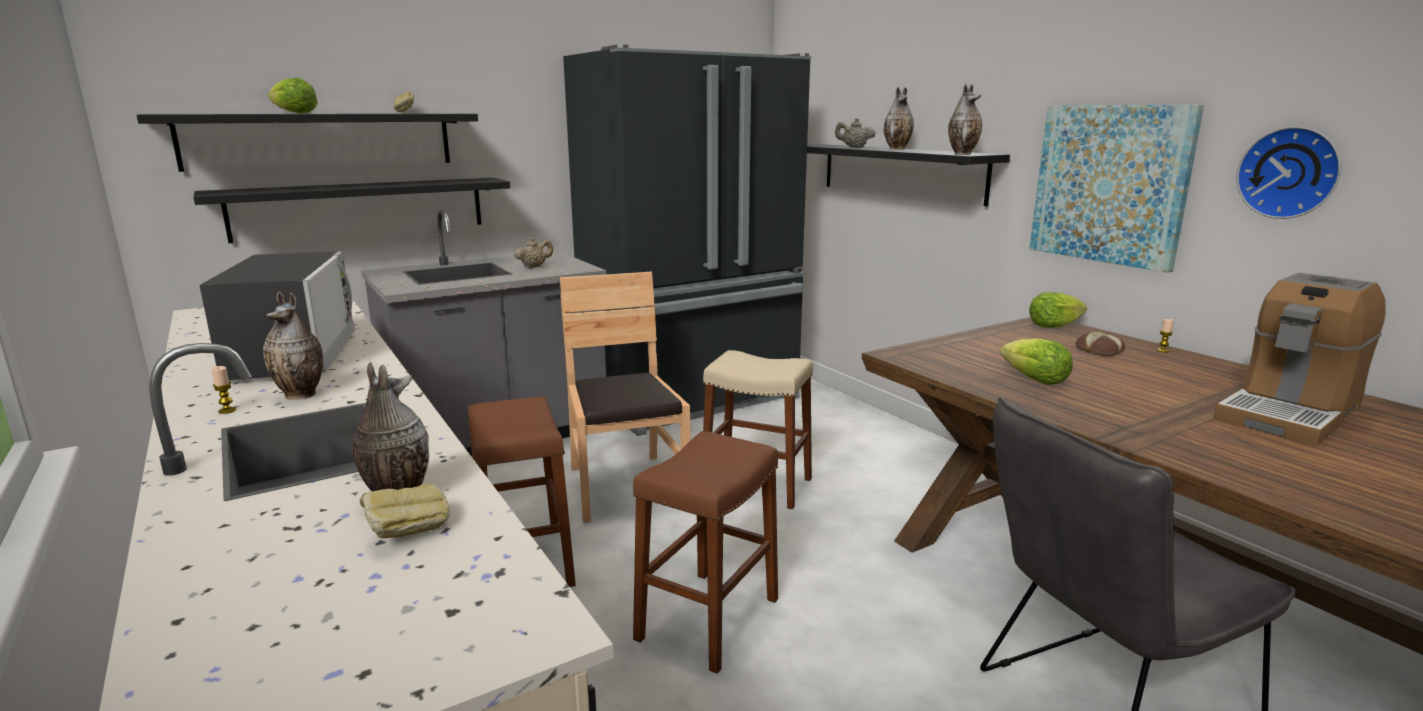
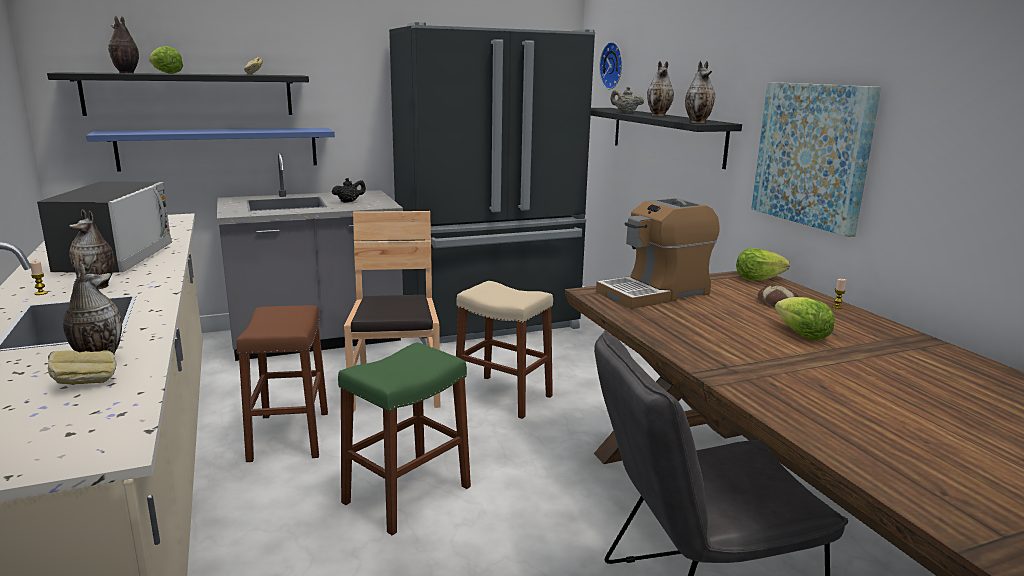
camera: 10 degrees right, 0 degrees up
black shelf [193,178,510,243] -> blue shelf [86,128,335,172]
beige teapot [514,237,553,268] -> black teapot [332,178,366,203]
brown stool [633,431,778,674] -> green stool [338,342,471,535]
lettuce [1000,338,1073,385] -> lettuce moved to [775,297,835,340]
coffee machine [1214,273,1386,446] -> coffee machine moved to [596,198,720,309]
wall clock [1236,126,1341,219] -> wall clock moved to [599,42,622,89]
none -> vase [108,16,139,74]

